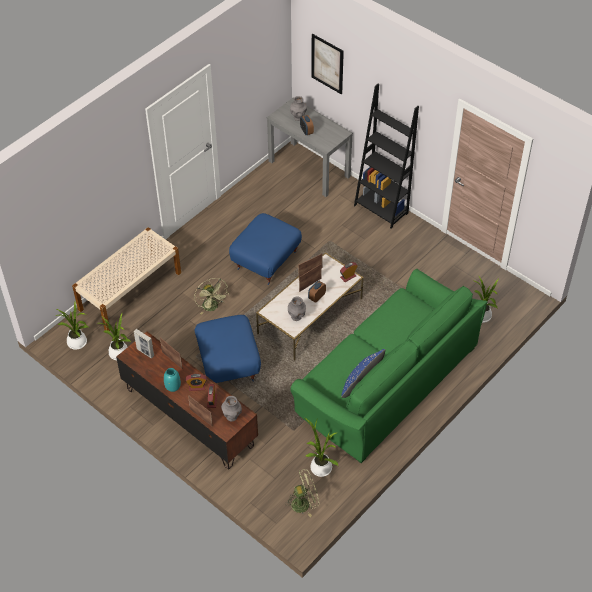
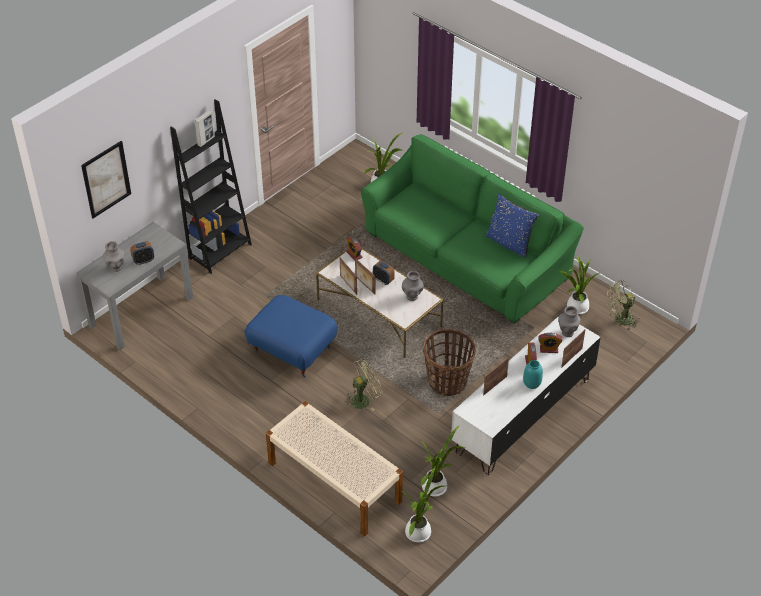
camera: 90 degrees left, 5 degrees down
brown tv stand [116,332,258,469] -> white tv stand [451,314,601,475]
picture frame [134,329,154,358] -> picture frame moved to [195,110,215,147]
blue ottoman [195,315,261,384] -> basket [423,329,476,396]
green fan [285,469,319,517] -> green fan turned 90 degrees counterclockwise [607,280,639,330]

